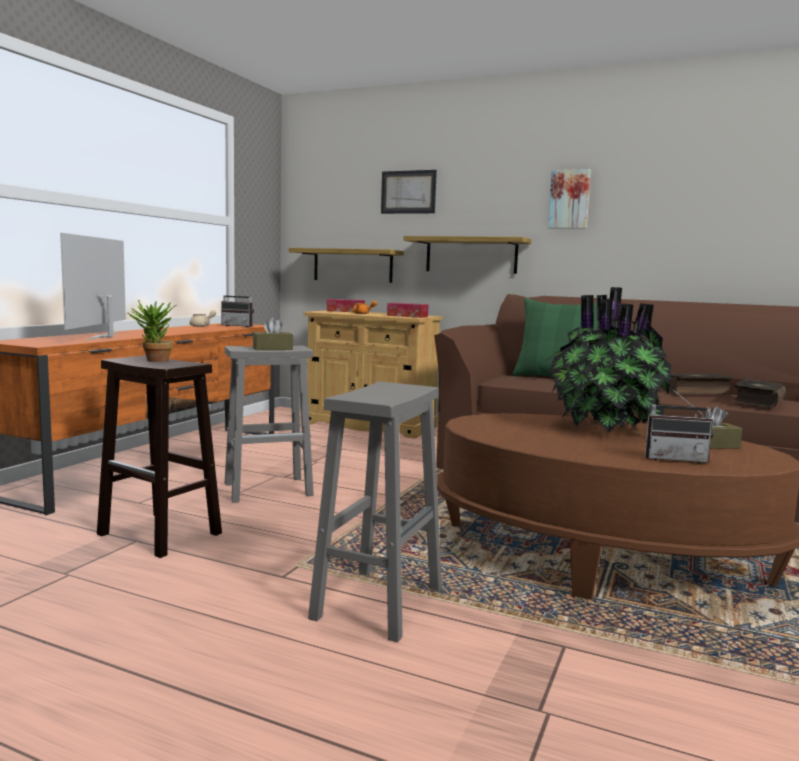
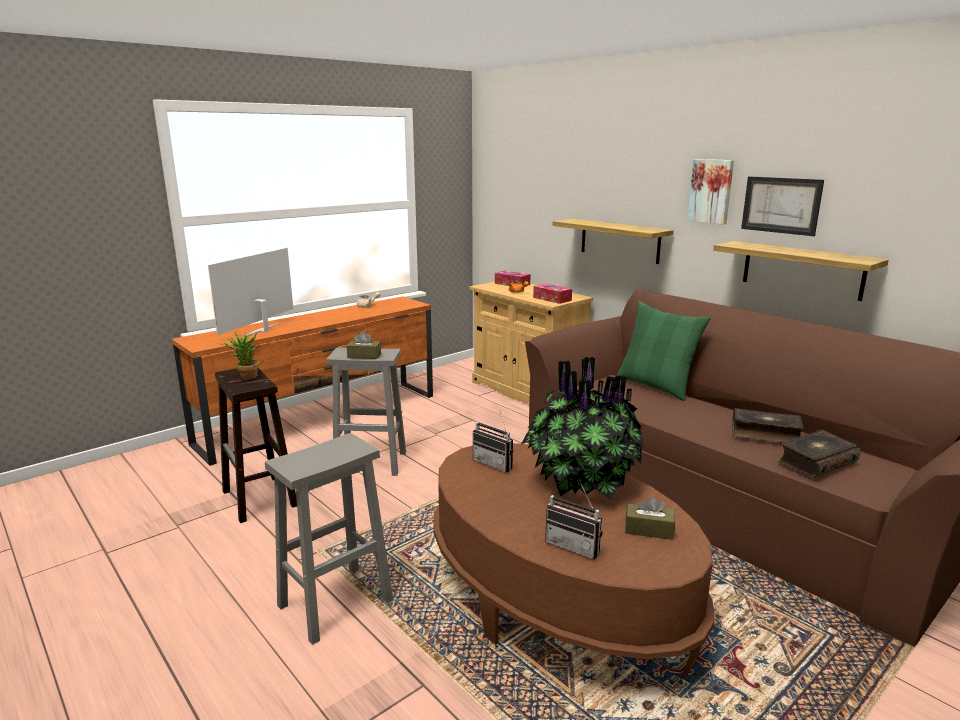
camera: 25 degrees right, 10 degrees up
radio [221,289,254,327] -> radio moved to [473,412,513,472]
shelf [289,248,404,283] -> shelf moved to [713,241,889,301]
picture [381,170,437,214] -> picture moved to [741,176,824,236]

